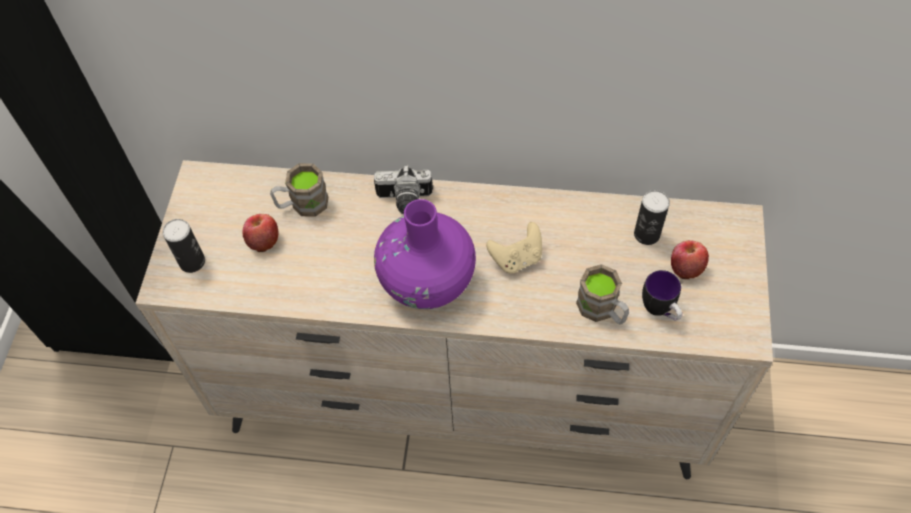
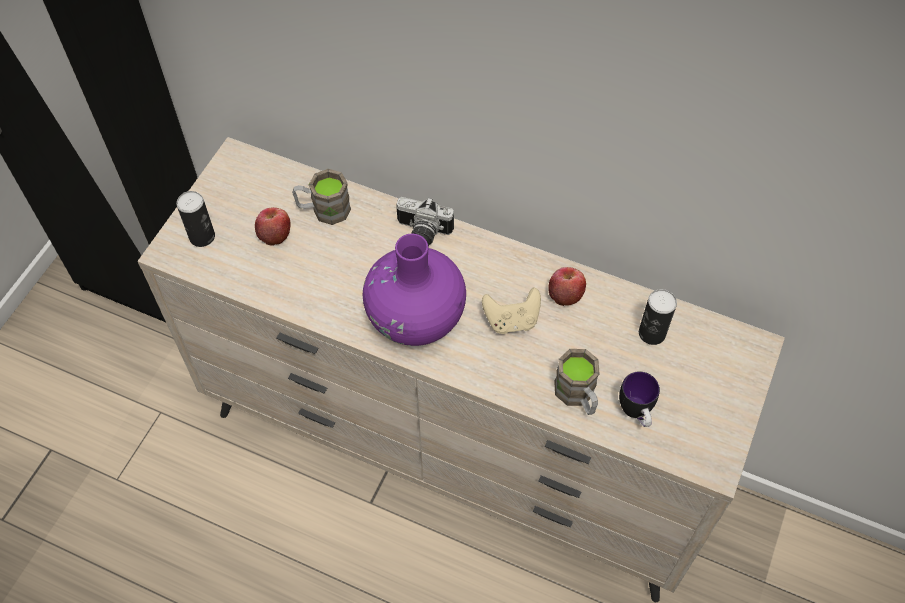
camera: 15 degrees right, 0 degrees up
apple [671,240,709,279] -> apple moved to [548,267,586,306]

